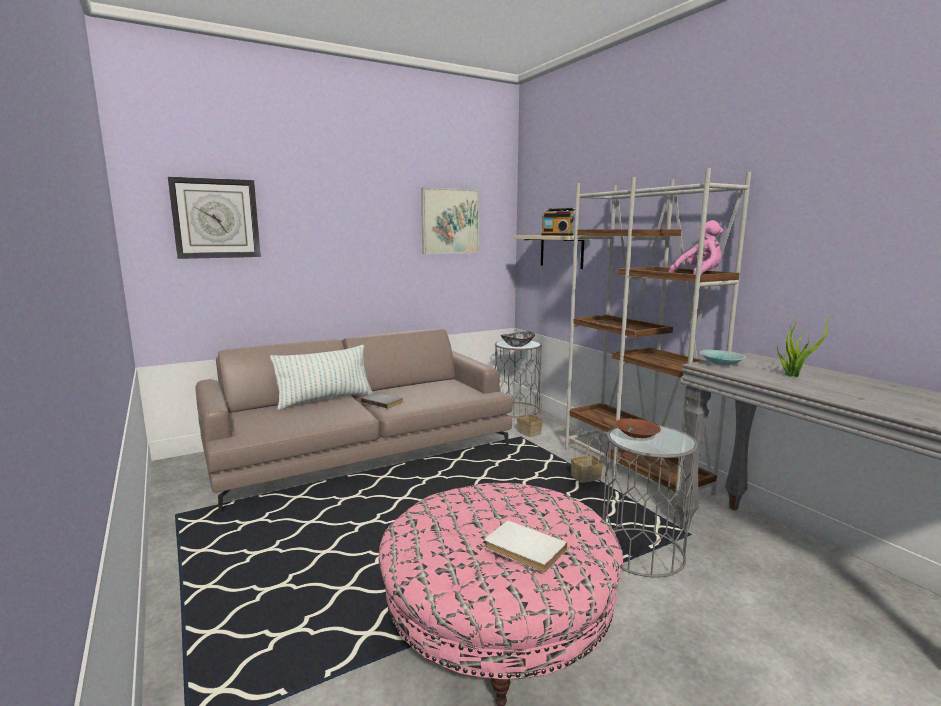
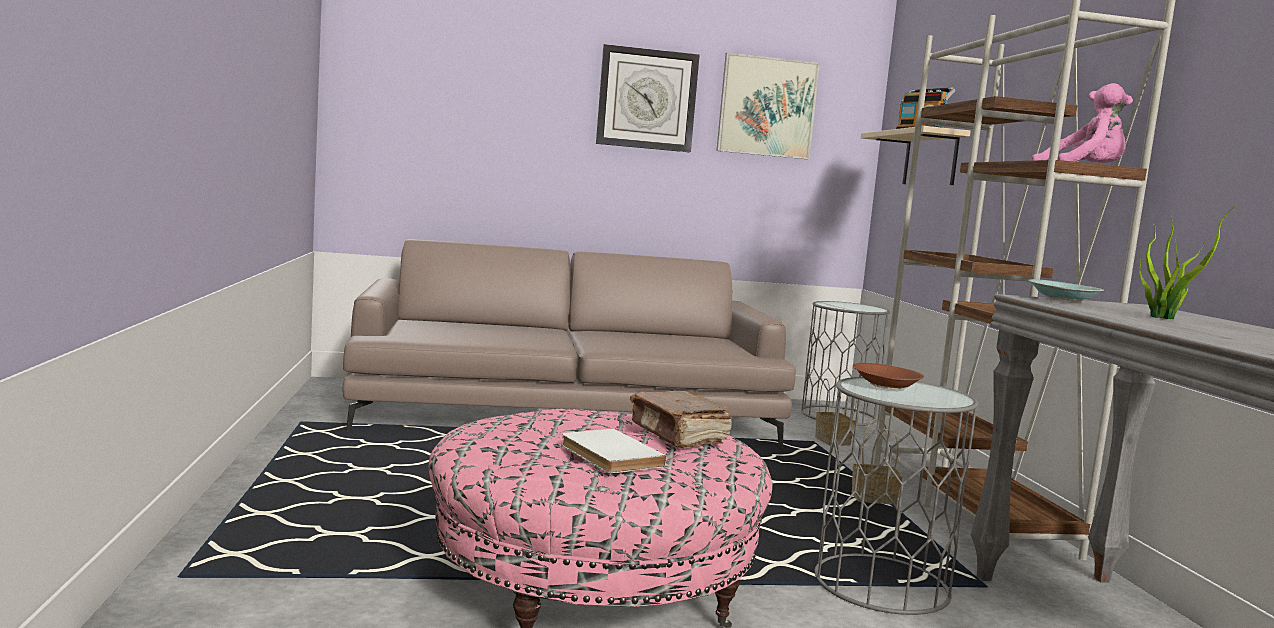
camera: 20 degrees right, 5 degrees down
wall clock [168,177,261,259] -> wall clock moved to [596,44,700,152]
pillow [270,345,373,410] -> none
grey book [361,392,403,409] -> none
bowl [501,332,535,347] -> none
none -> brown book [630,391,732,448]

